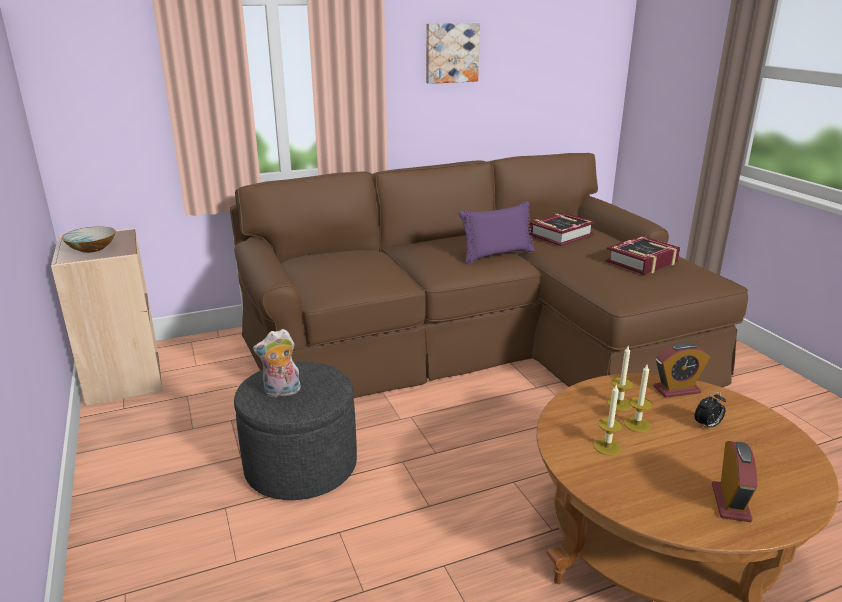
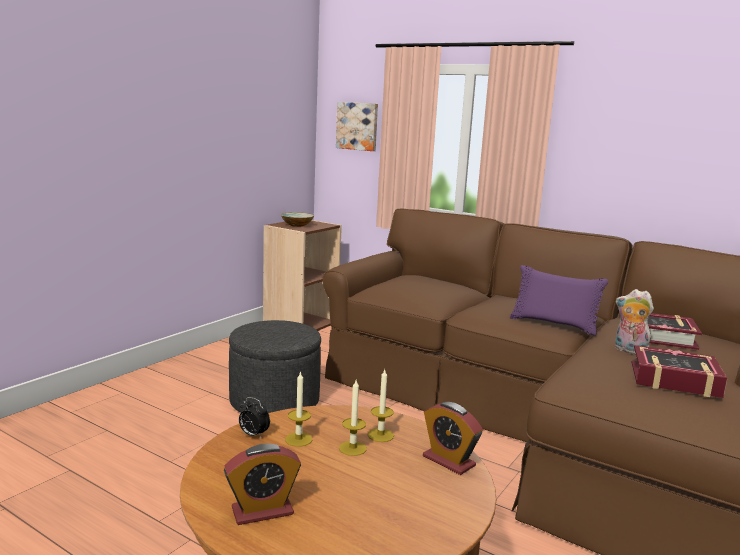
camera: 55 degrees right, 10 degrees down
plush toy [253,329,301,398] -> plush toy moved to [615,289,654,355]
picture [426,23,480,84] -> picture moved to [336,102,378,151]
alarm clock [694,392,726,429] -> alarm clock moved to [239,397,270,439]

